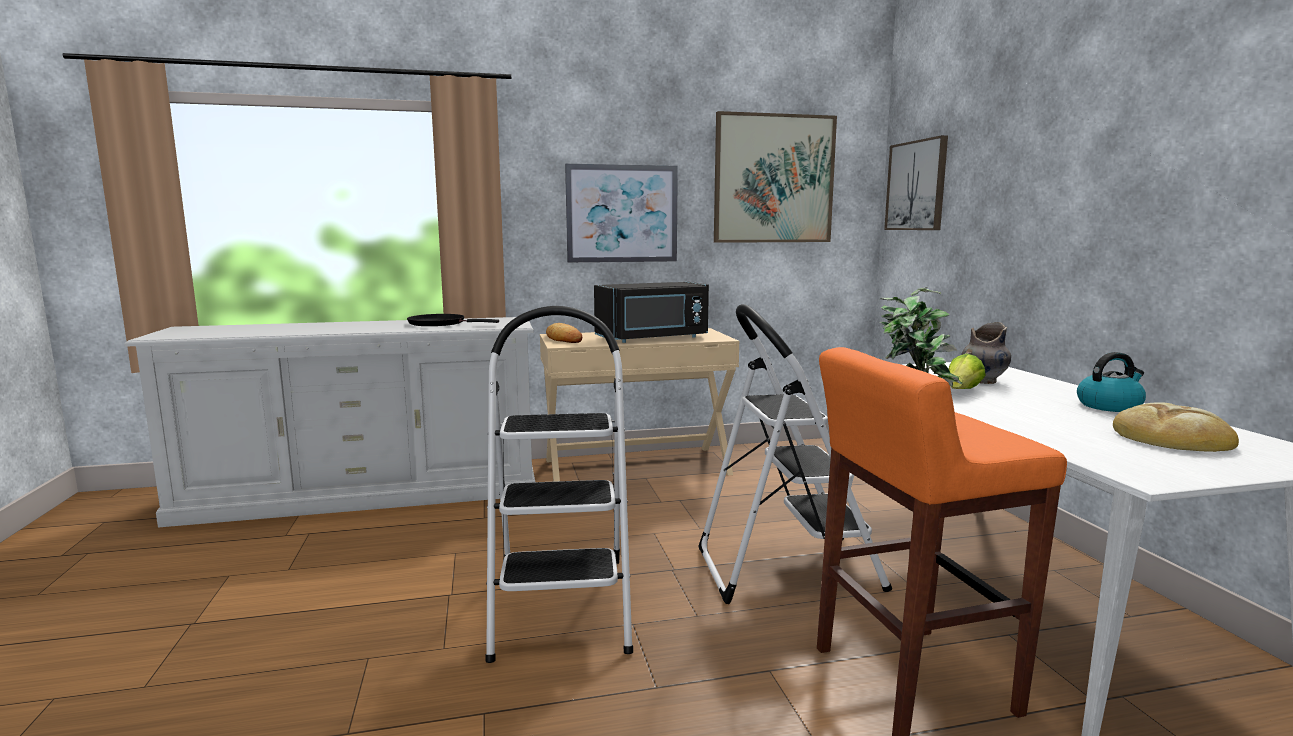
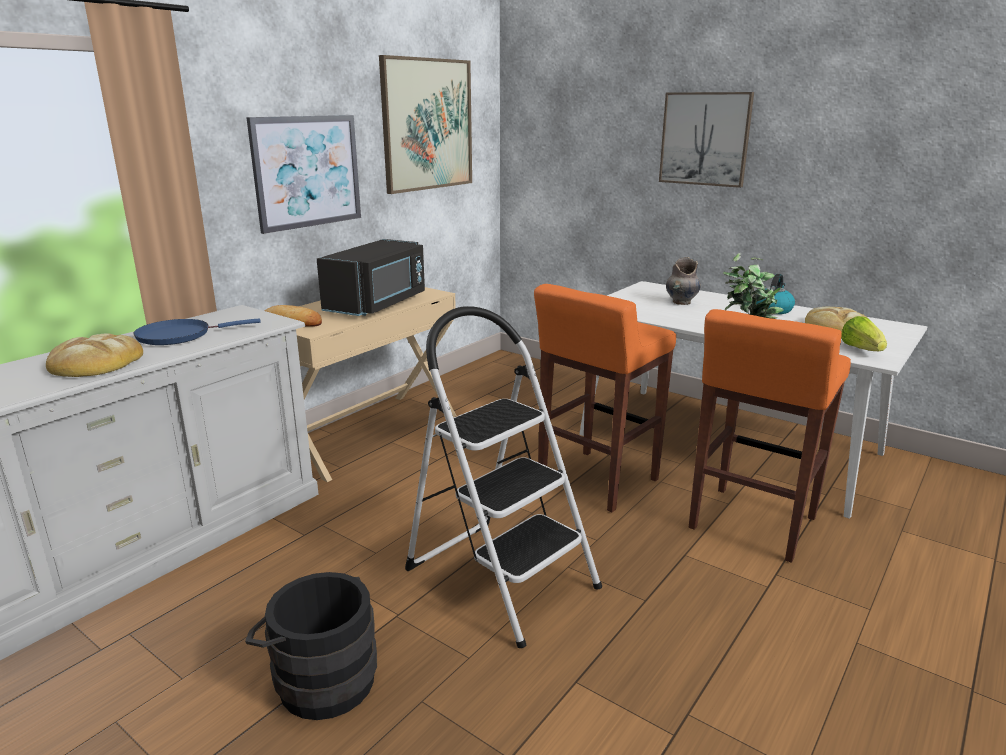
camera: 40 degrees left, 10 degrees up
black frying pan [407,314,499,326] -> blue frying pan [133,319,261,345]
step ladder [698,304,892,604] -> orange stool [534,284,676,512]
picture [884,135,948,230] -> picture moved to [659,92,754,188]
lettuce [949,354,986,389] -> lettuce moved to [841,316,887,351]
none -> bread [46,333,143,377]
none -> black bucket [245,572,377,720]

